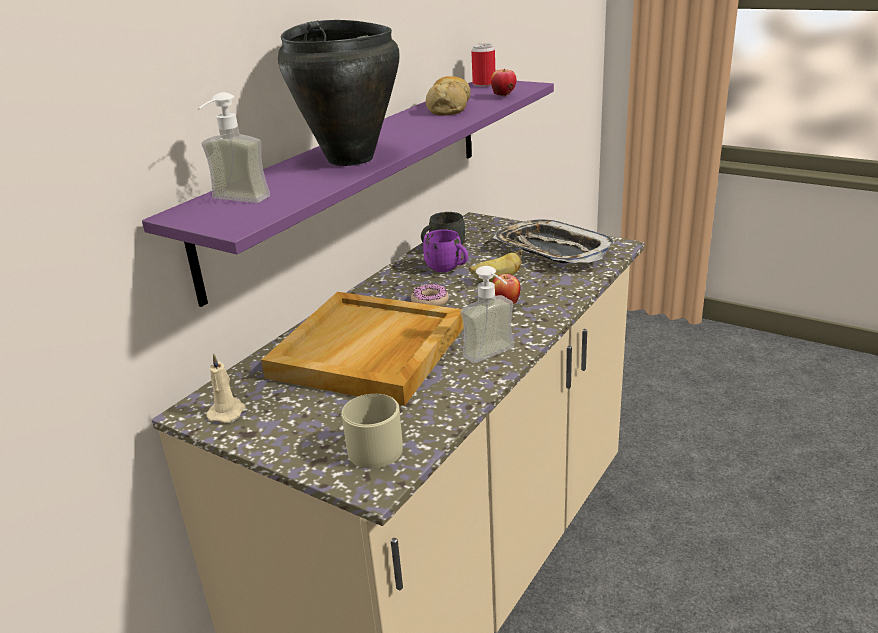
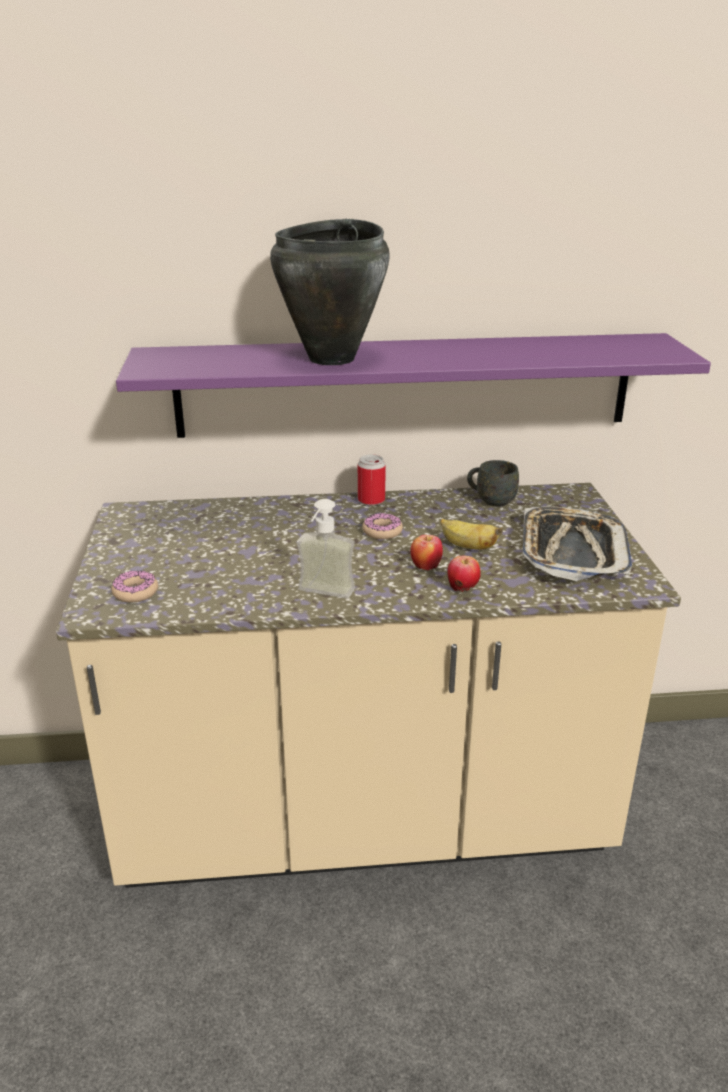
camera: 50 degrees right, 0 degrees up
soap dispenser [198,92,270,203] -> none
beige candle [207,353,245,423] -> none
beige tray [261,292,464,406] -> none
beige mug [342,394,403,469] -> donut [111,570,158,602]
purple mug [423,229,468,272] -> none
bread [426,76,471,115] -> none
can [471,43,495,87] -> can moved to [358,455,386,505]
apple [491,69,516,96] -> apple moved to [447,555,481,592]

